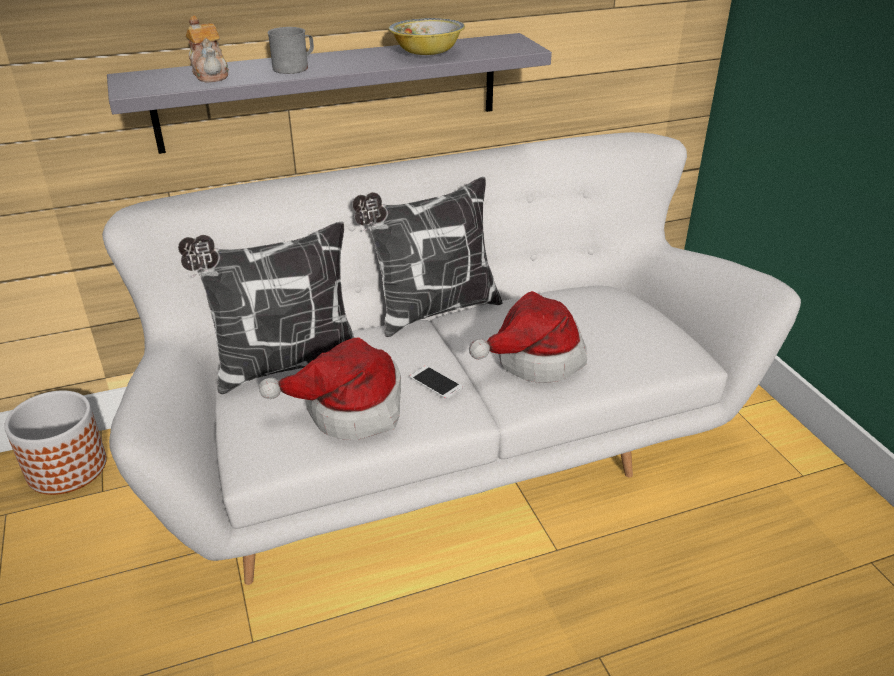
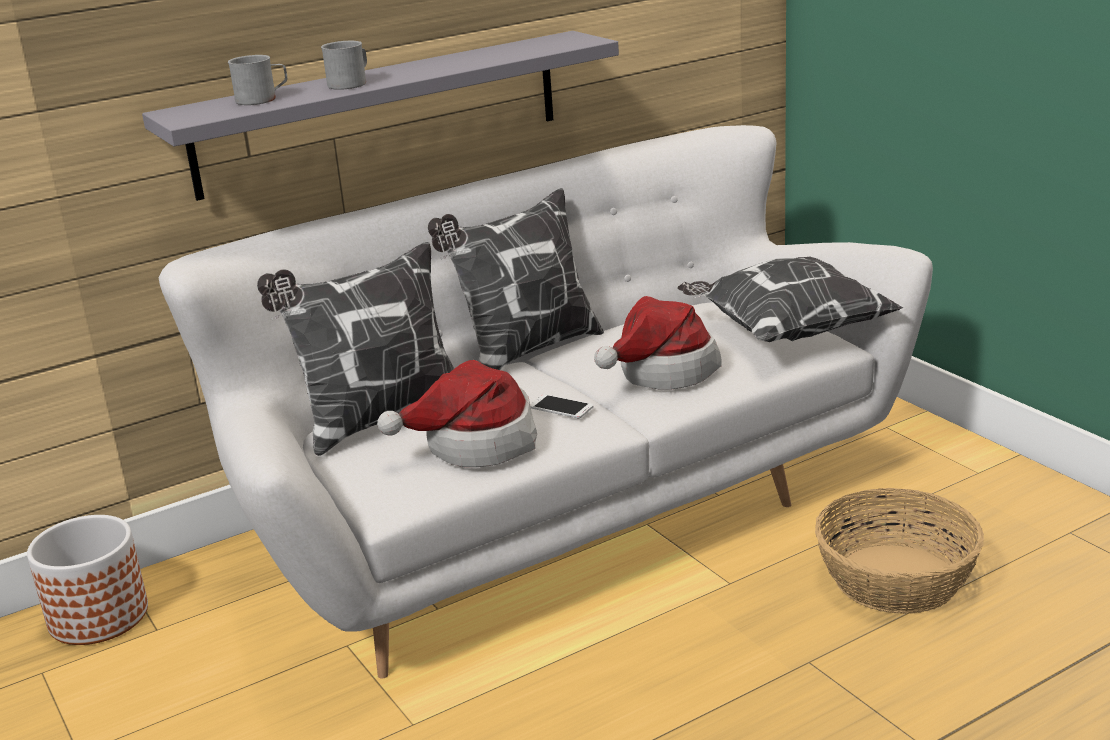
camera: 10 degrees left, 10 degrees down
teapot [186,15,229,82] -> grey mug [228,55,287,105]
bowl [389,18,465,55] -> none
none -> pillow [677,256,903,342]
none -> basket [815,488,984,614]

